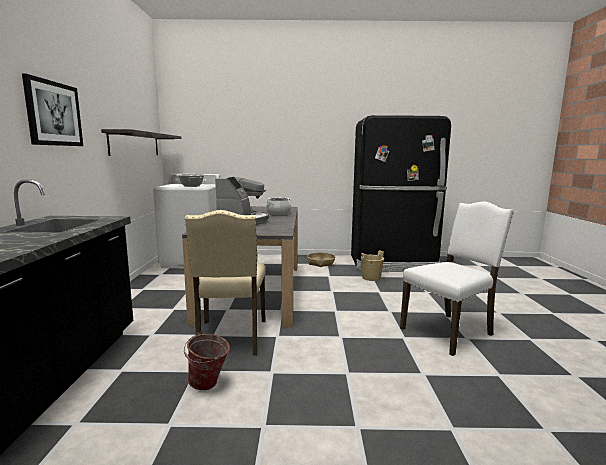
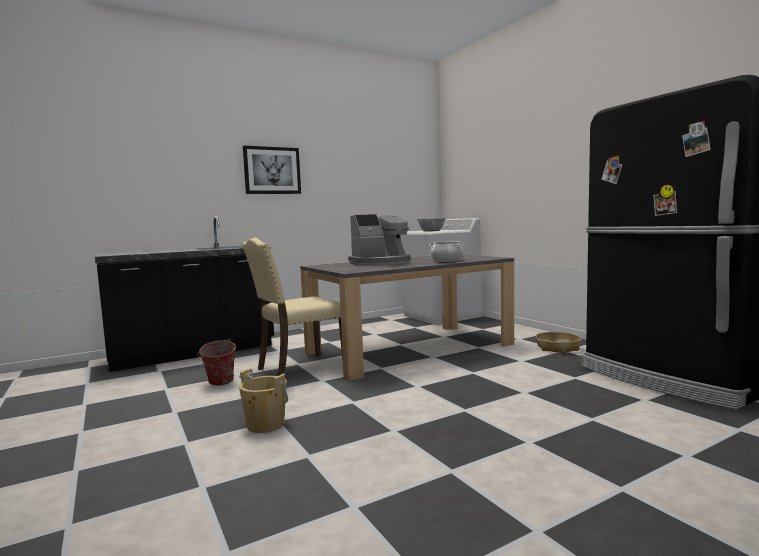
camera: 60 degrees right, 5 degrees down
shelf [101,129,181,156] -> none
beige bucket [361,250,384,281] -> beige bucket moved to [239,368,288,433]
white chair [400,202,514,356] -> none

